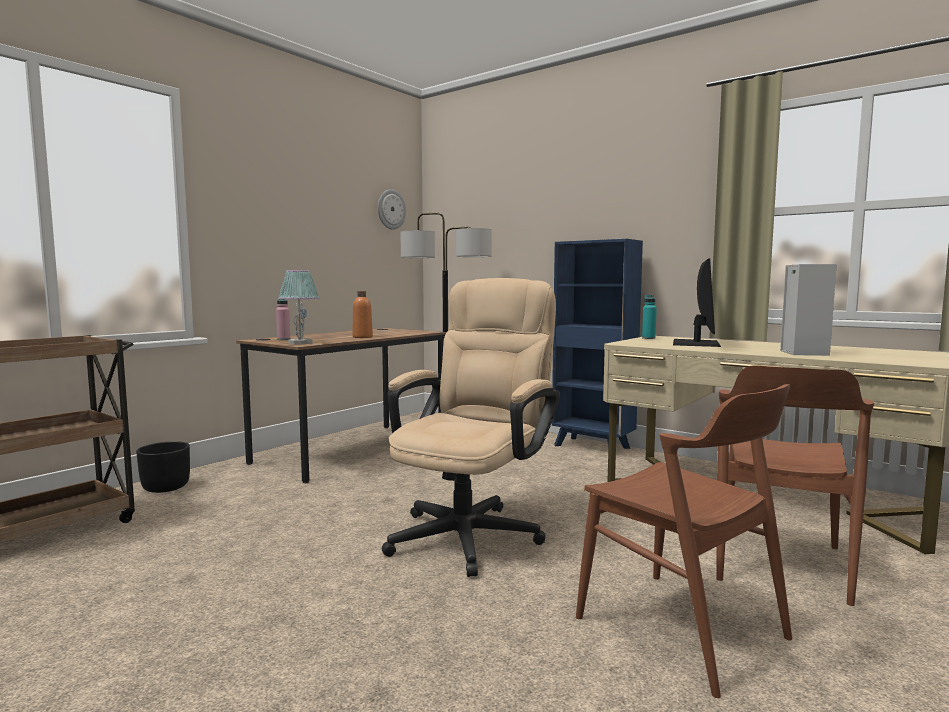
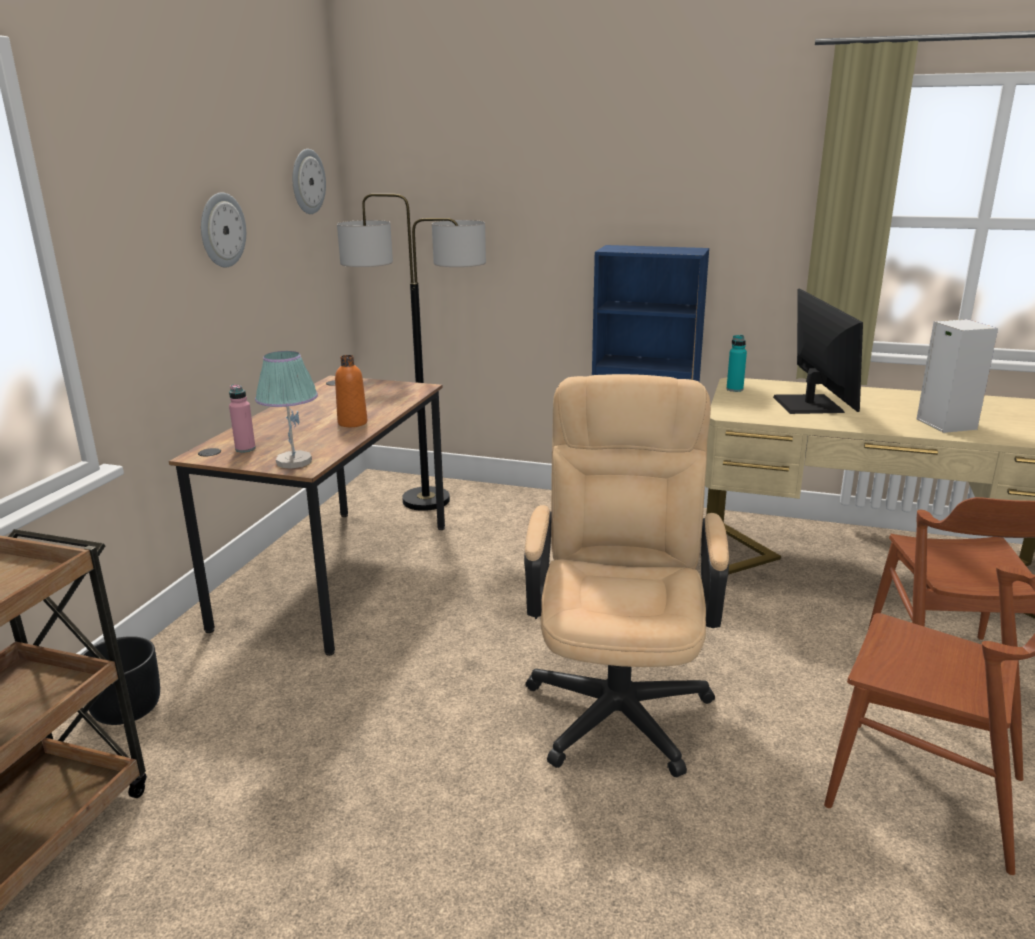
camera: 20 degrees left, 15 degrees up
none -> wall clock [201,192,246,267]

